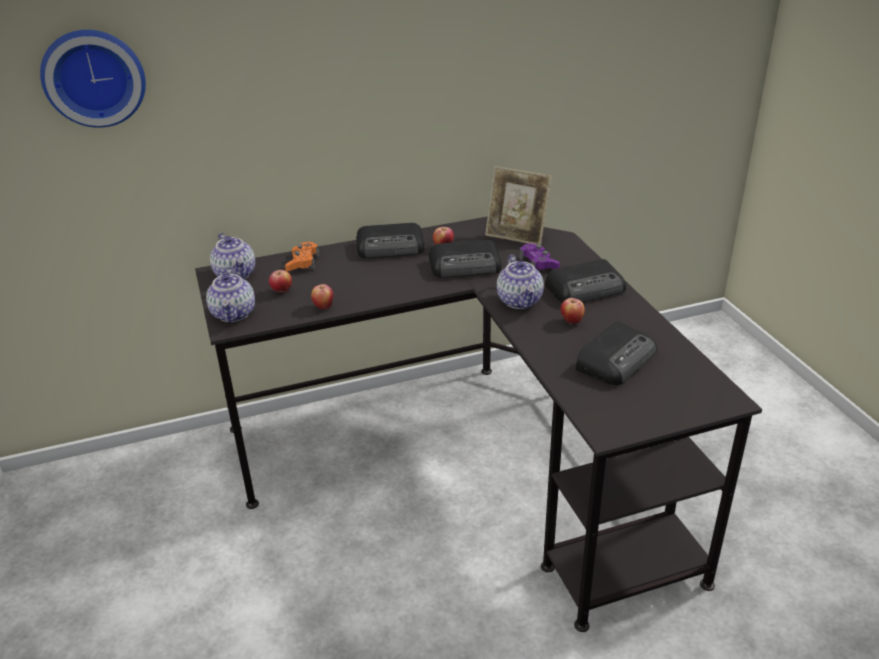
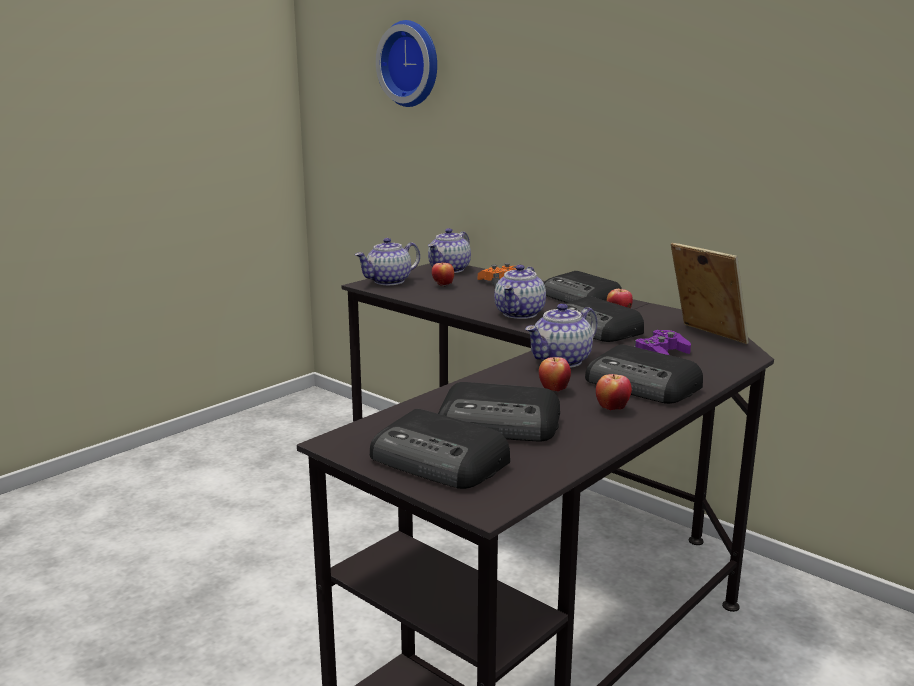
camera: 60 degrees right, 15 degrees down
apple [311,284,334,310] -> apple moved to [596,374,632,411]
picture frame [485,166,552,245] -> picture frame turned 150 degrees clockwise [671,242,749,344]
none -> radio [370,409,510,489]
none -> teapot [494,265,546,319]

